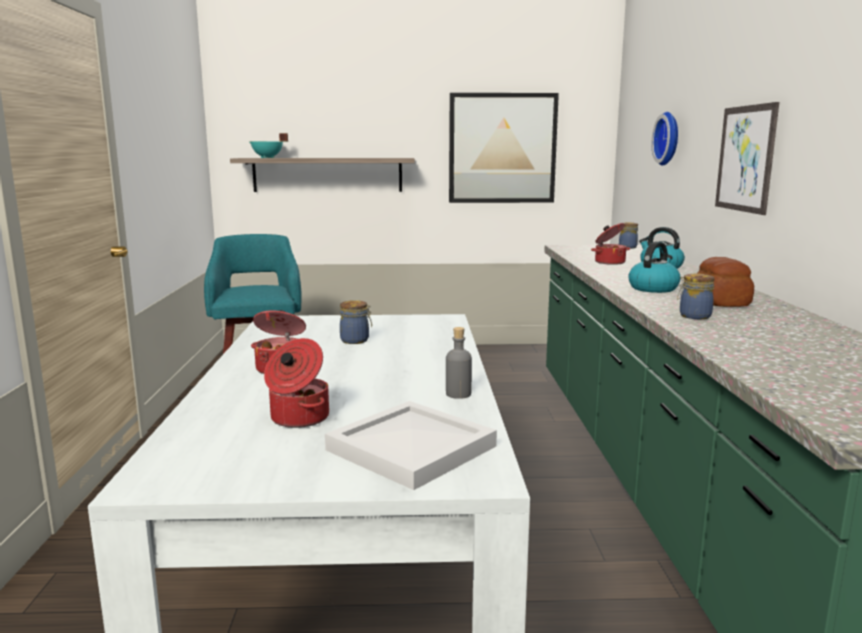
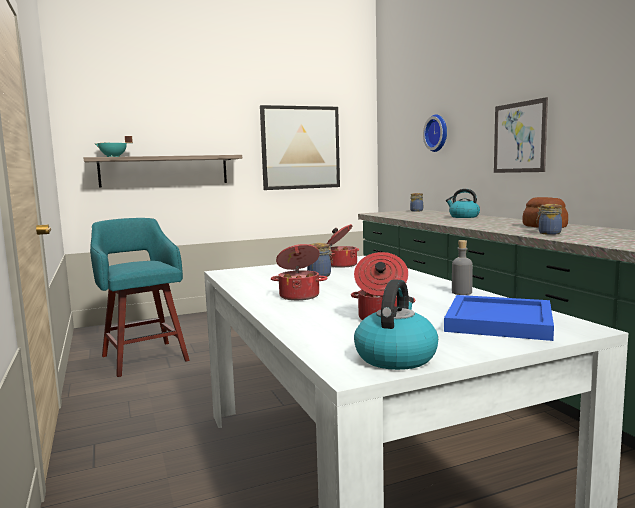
camera: 20 degrees left, 5 degrees down
white tray [325,401,497,490] -> blue tray [444,295,554,341]
cooking pot [591,223,630,265] -> cooking pot moved to [327,224,359,268]
kettle [628,242,681,293] -> kettle moved to [354,279,438,370]

